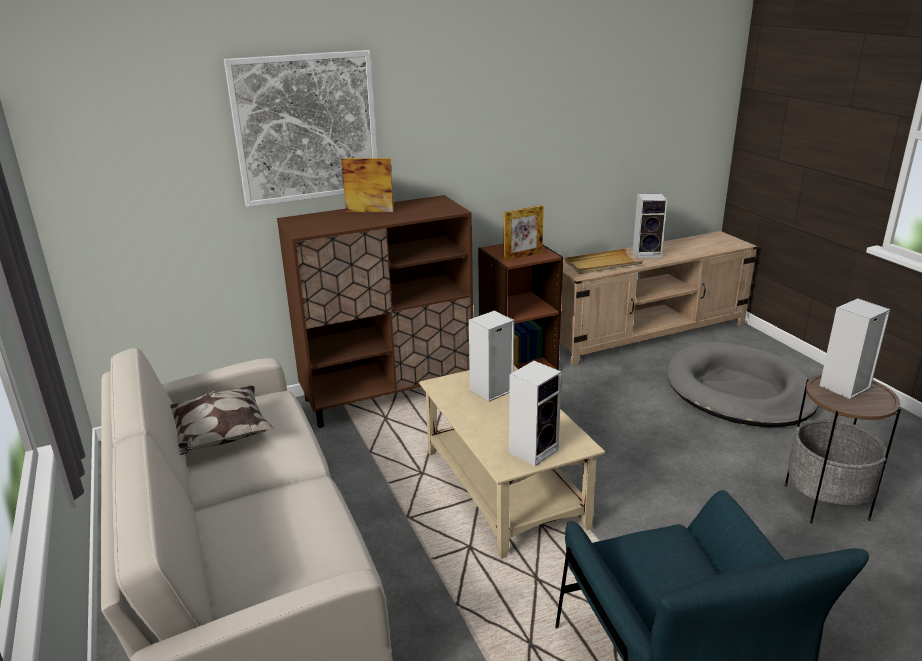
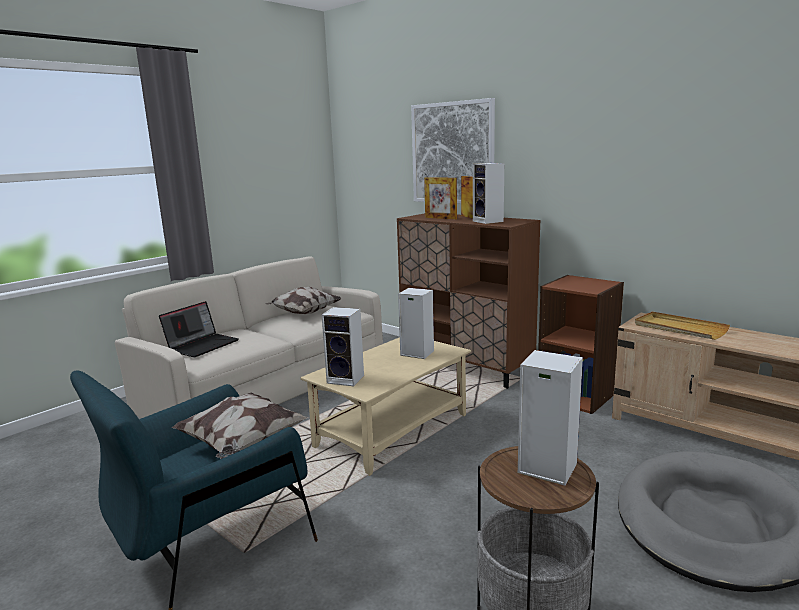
camera: 65 degrees right, 10 degrees down
picture frame [503,205,544,261] -> picture frame moved to [424,177,457,219]
speaker [633,194,667,258] -> speaker moved to [473,163,504,224]
none -> laptop [159,301,239,357]
none -> pillow [172,392,310,459]

